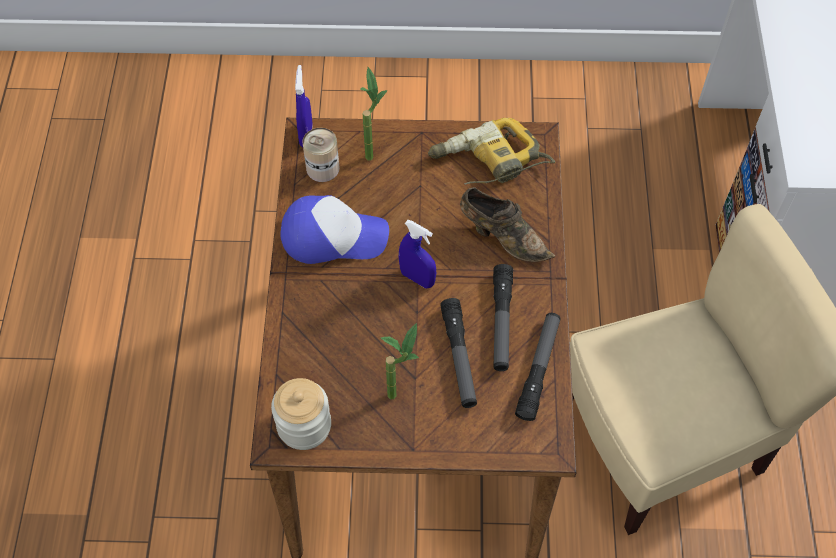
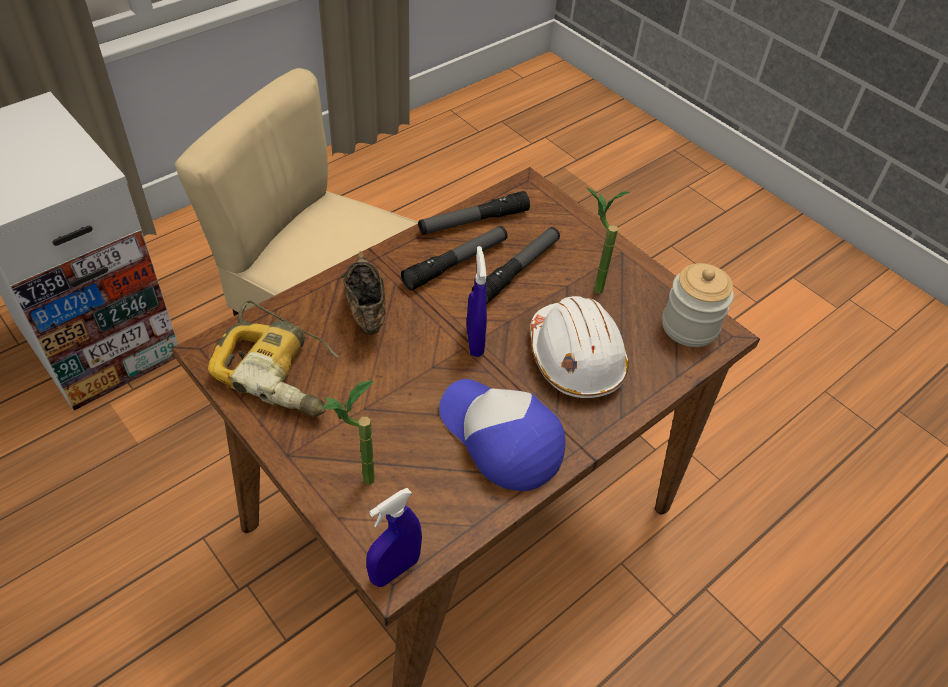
camera: 135 degrees left, 10 degrees down
can [302,128,340,182] -> none
none -> white hard hat [530,296,629,398]

